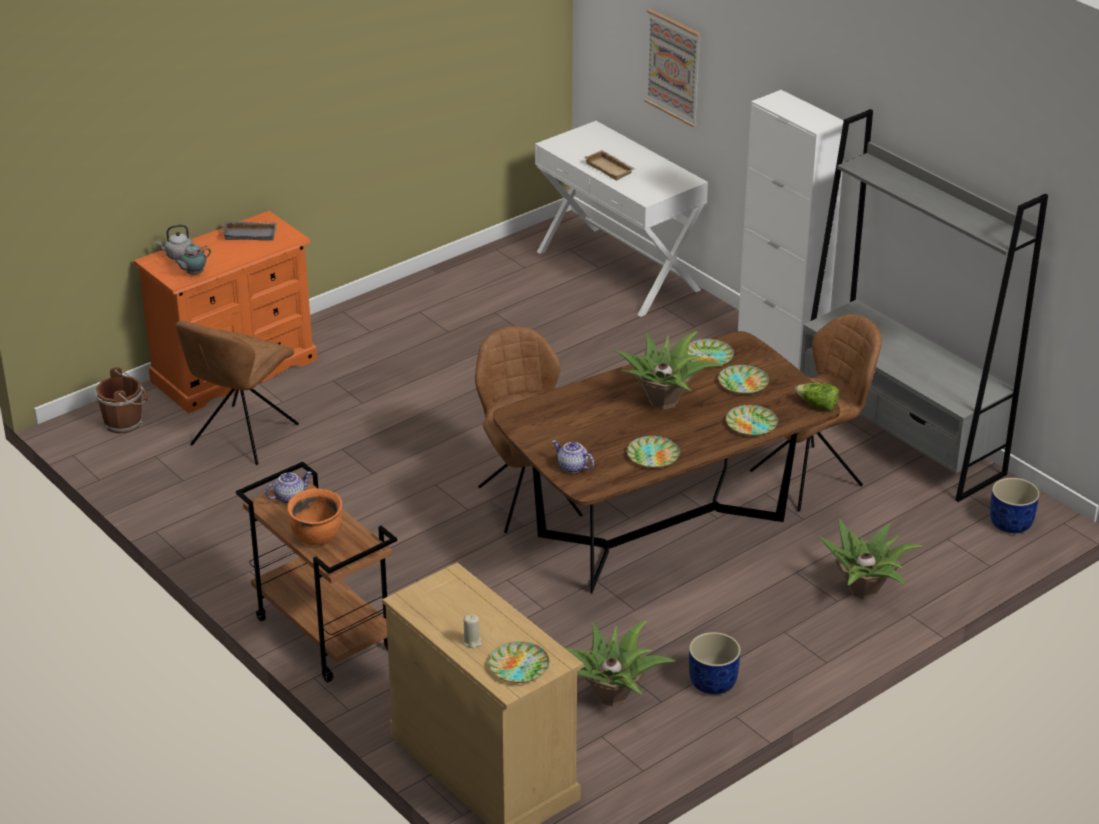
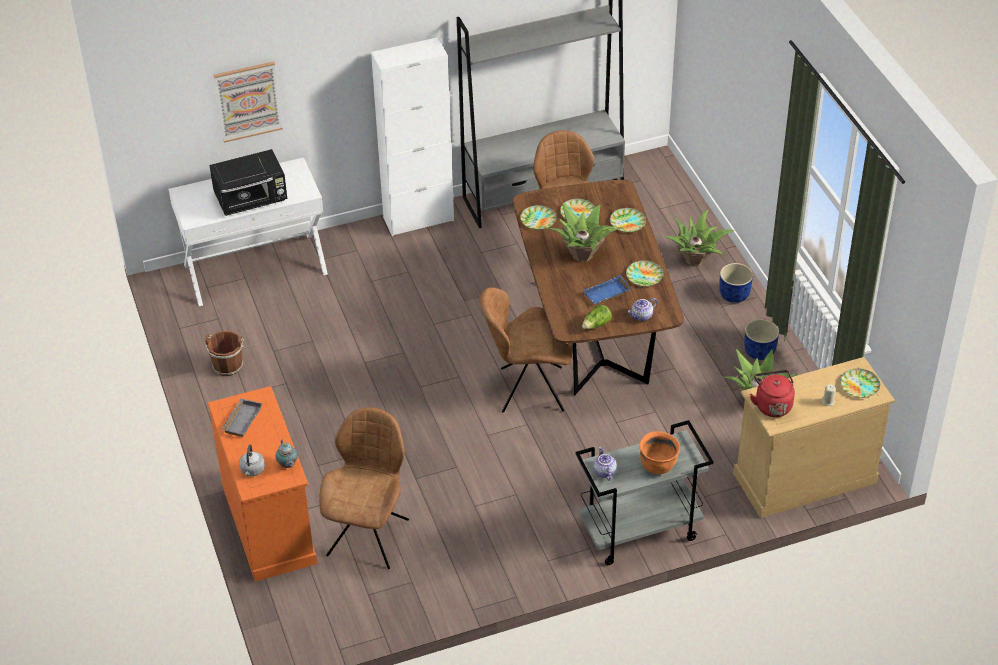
camera: 70 degrees left, 10 degrees up
brown bucket [95,367,148,434] -> brown bucket moved to [205,331,245,376]
brown chair [176,321,299,465] -> brown chair turned 120 degrees counterclockwise [319,407,409,569]
brown cart [236,462,397,683] -> grey cart [575,420,714,565]
beige tray [584,150,635,180] -> black microwave [210,149,287,216]
lettuce [795,383,839,411] -> lettuce moved to [582,305,612,329]
blue planter [990,478,1040,533] -> blue planter moved to [719,263,753,303]
none -> blue tray [583,275,631,304]
none -> red kettle [750,370,795,417]

